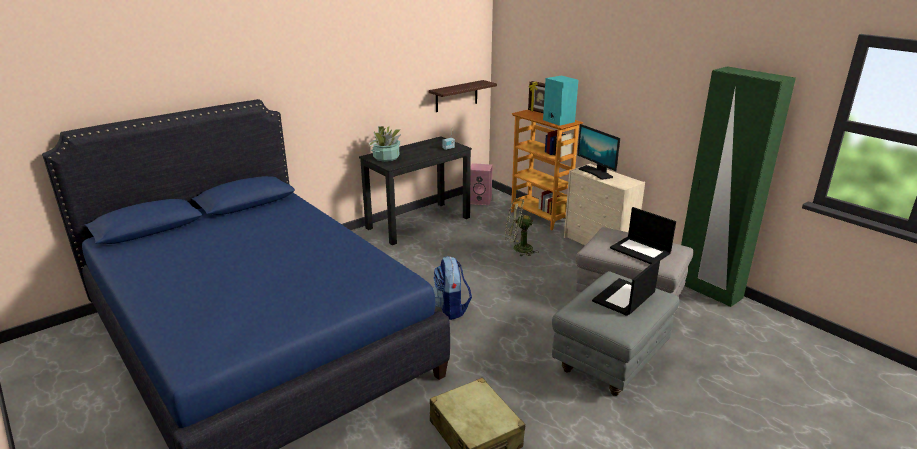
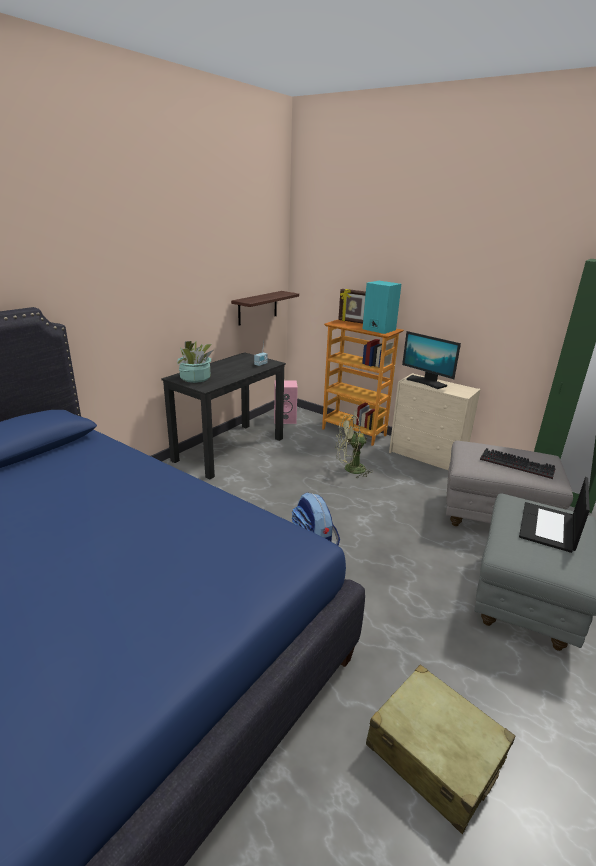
camera: 15 degrees left, 0 degrees up
laptop [610,207,676,264] -> keyboard [480,448,556,479]

